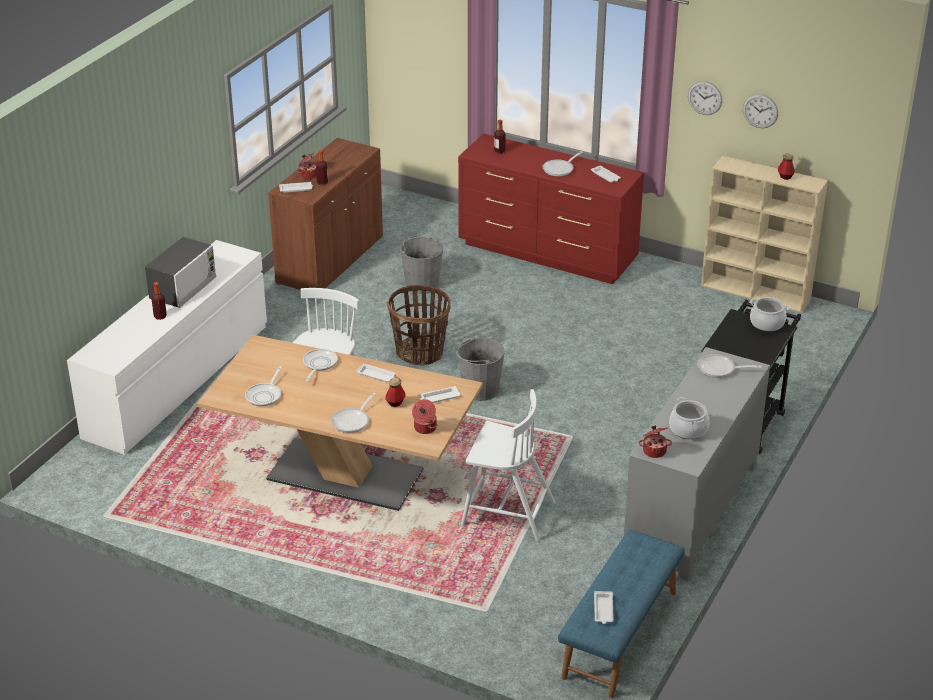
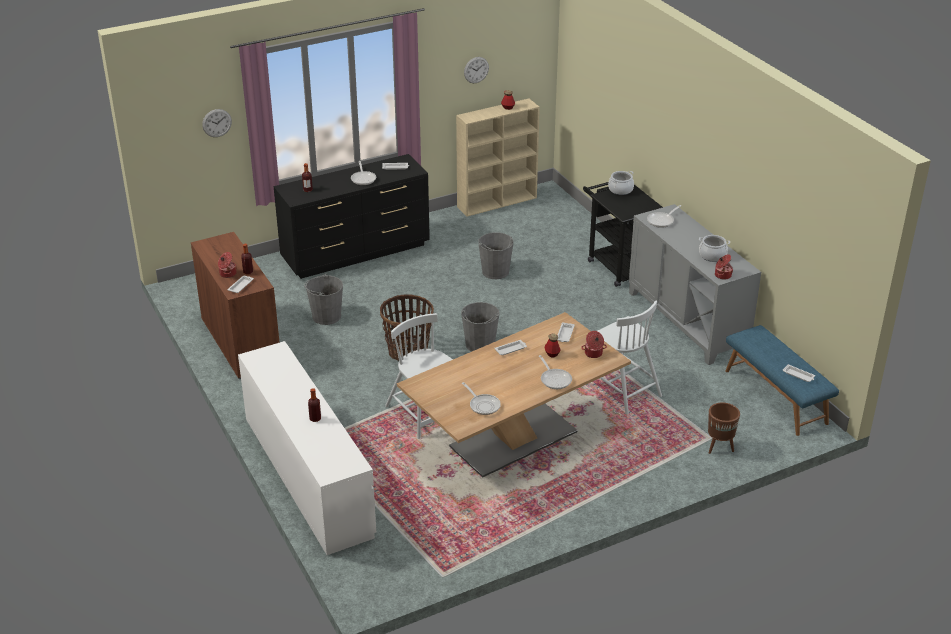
camera: 55 degrees left, 0 degrees up
microwave [145,237,216,308] -> none
frying pan [303,349,338,382] -> none
red dresser [458,134,644,284] -> black dresser [274,154,430,279]
white chair [461,389,556,541] -> white chair turned 90 degrees clockwise [586,300,662,414]
wall clock [688,81,722,115] -> wall clock moved to [202,109,232,137]
none -> grey bucket [478,232,514,279]
none -> brown planter [708,402,740,454]

